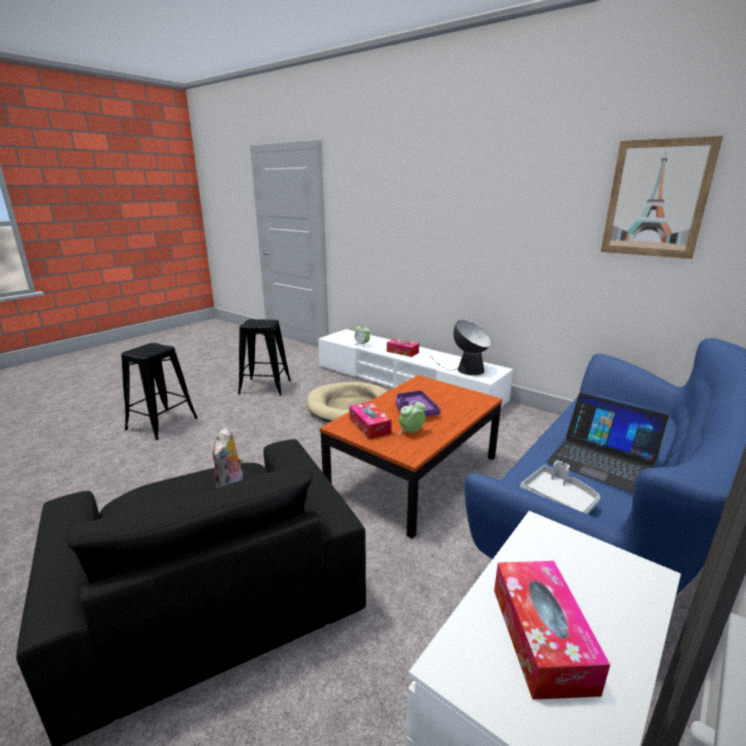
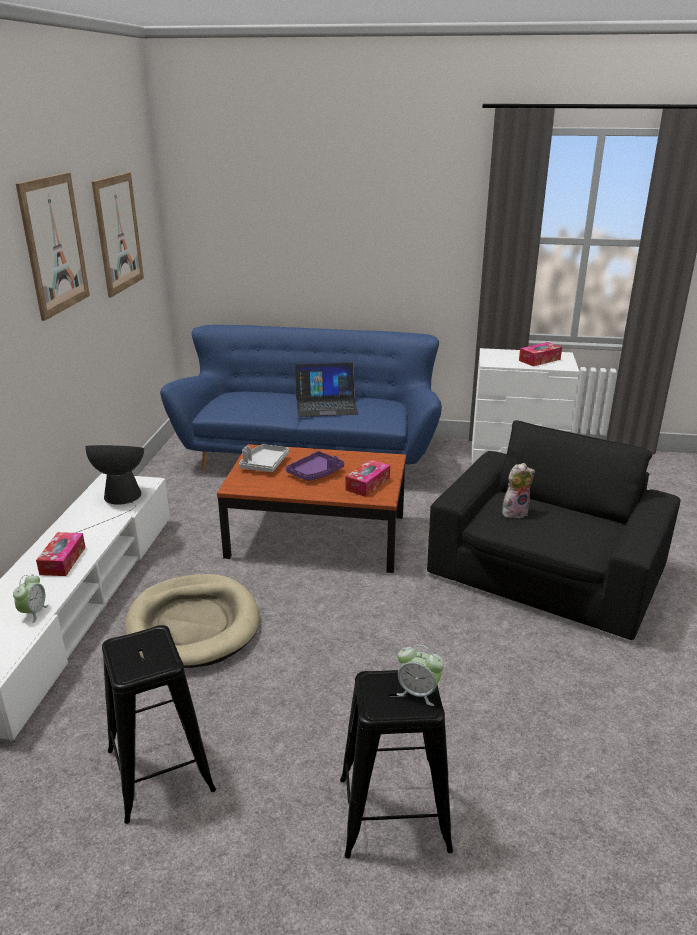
camera: 120 degrees left, 5 degrees up
alarm clock [398,400,426,434] -> alarm clock moved to [397,645,444,706]
grey tray [520,460,600,514] -> grey tray moved to [239,444,289,472]
laptop [547,393,669,493] -> laptop turned 75 degrees clockwise [295,363,358,417]
none -> picture [16,172,90,321]

